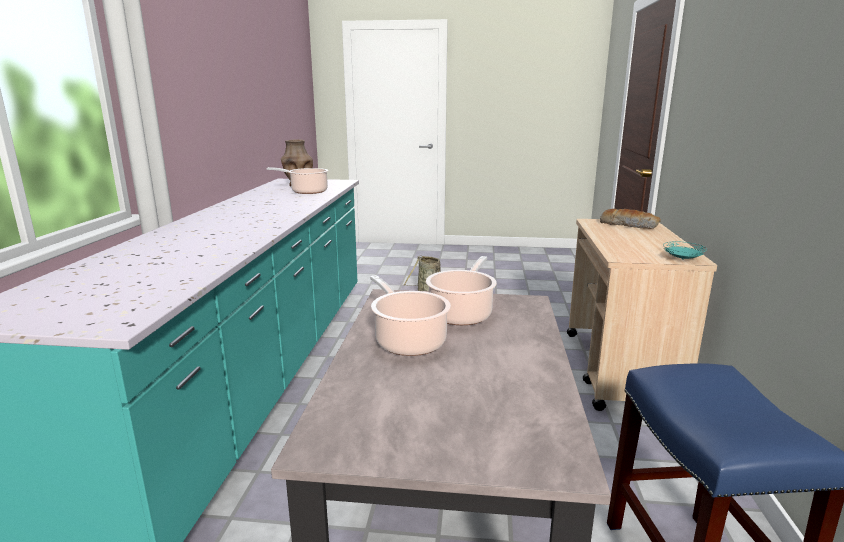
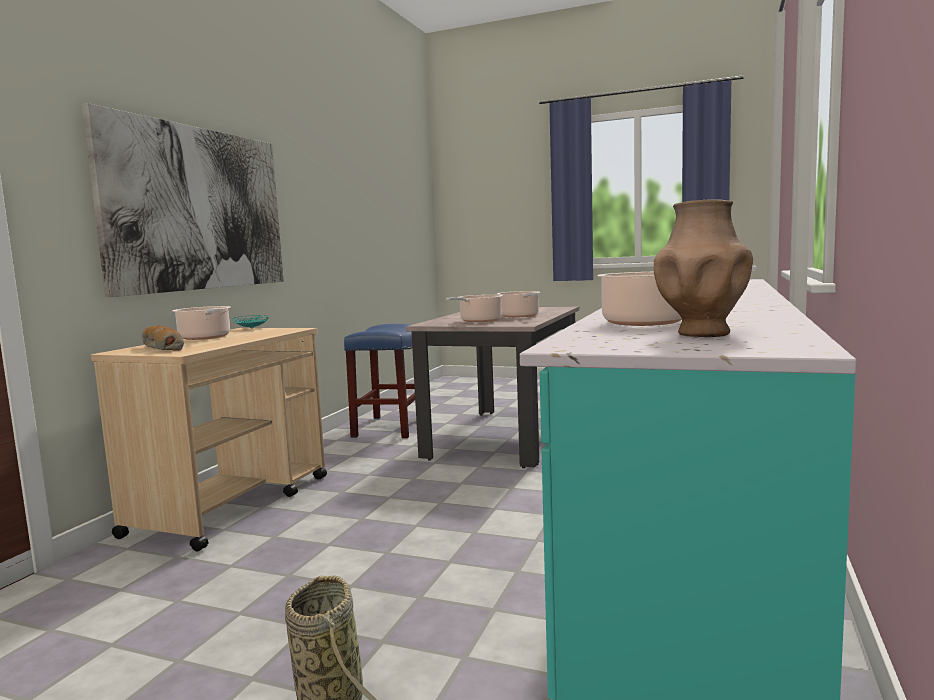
camera: 165 degrees left, 10 degrees down
none -> picture [82,103,284,297]
none -> cooking pot [173,306,231,340]

